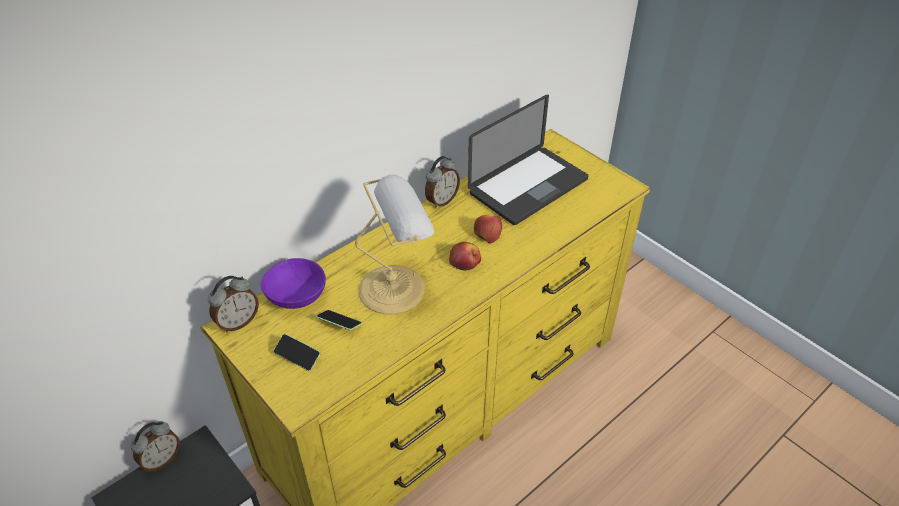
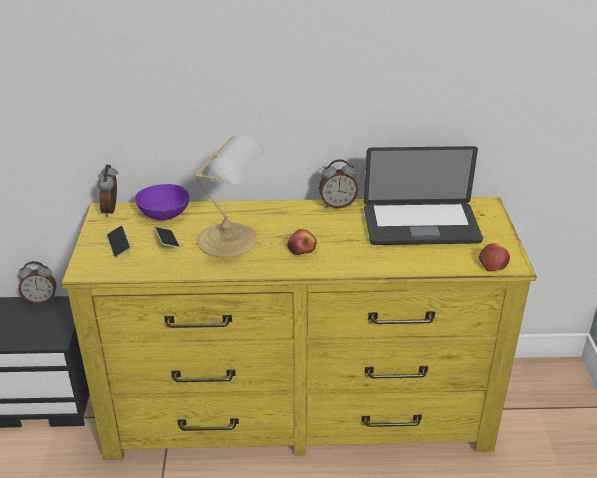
camera: 40 degrees right, 10 degrees down
alarm clock [208,276,259,332] -> alarm clock turned 90 degrees clockwise [98,165,118,217]
apple [474,215,502,243] -> apple moved to [479,243,510,272]

